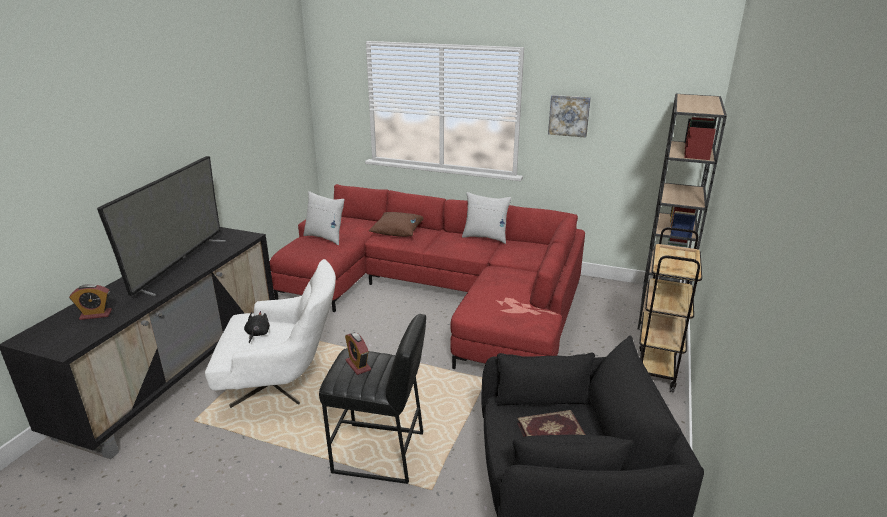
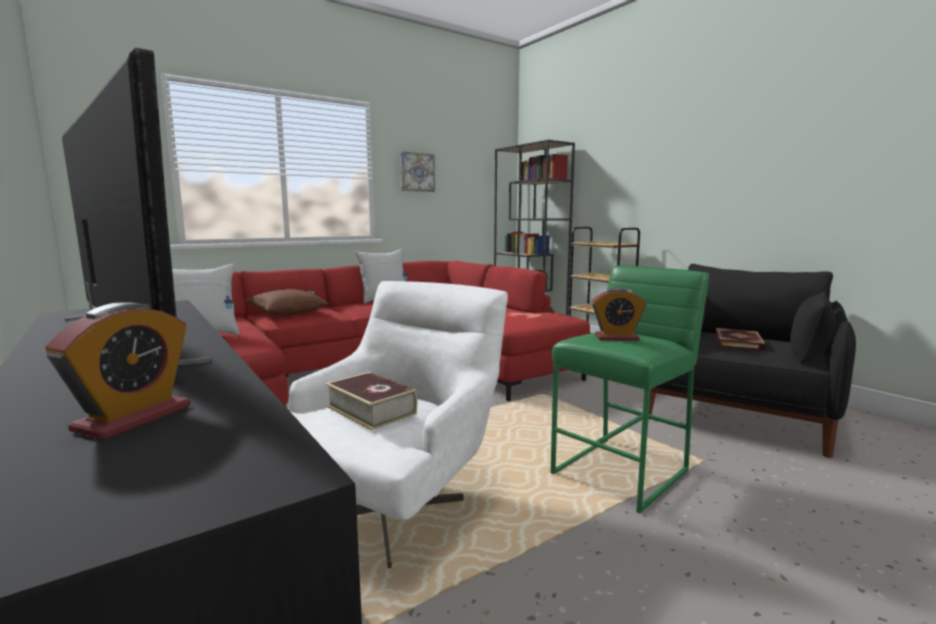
camera: 55 degrees left, 15 degrees down
black plush toy [244,311,270,344] -> book [325,372,417,430]
black stool [319,314,426,484] -> green stool [551,265,709,513]

